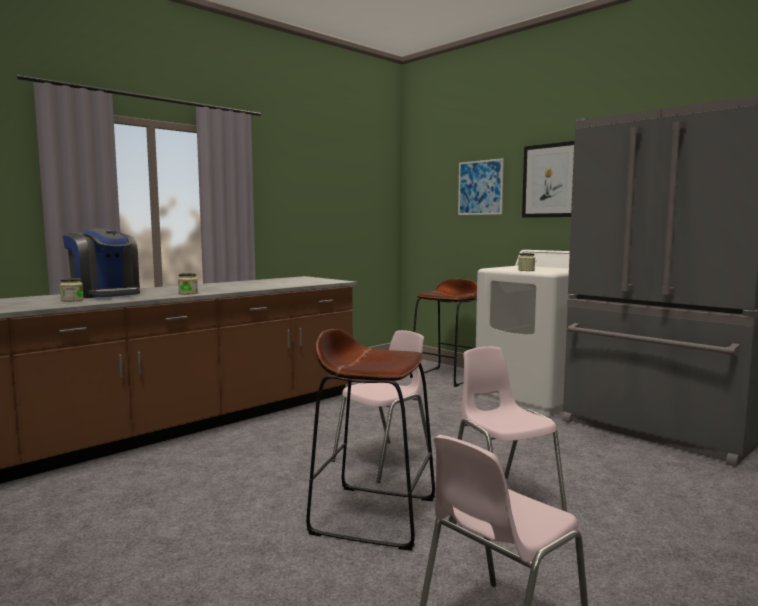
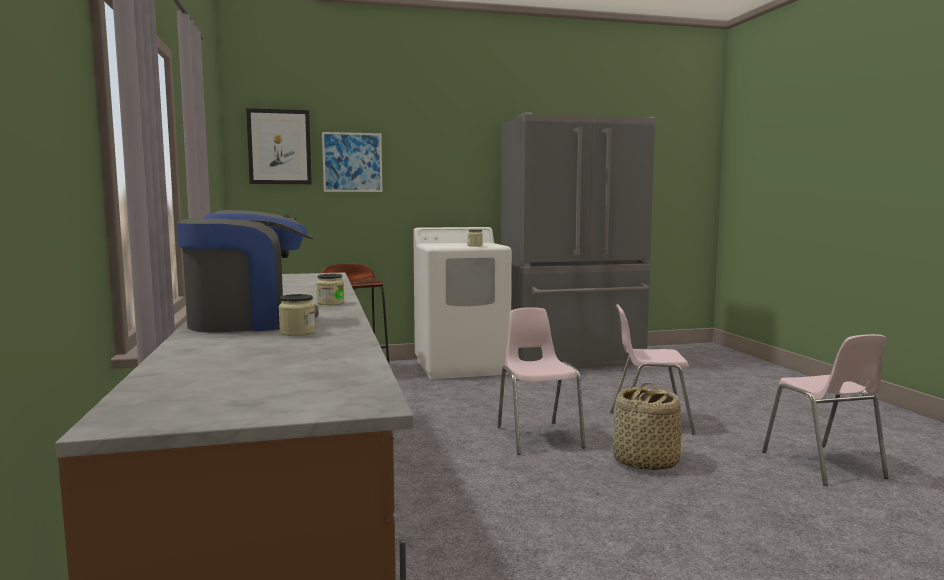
camera: 60 degrees left, 0 degrees up
brown stool [306,329,435,551] -> basket [613,383,682,470]
picture [522,141,574,218] -> picture moved to [246,108,312,184]

